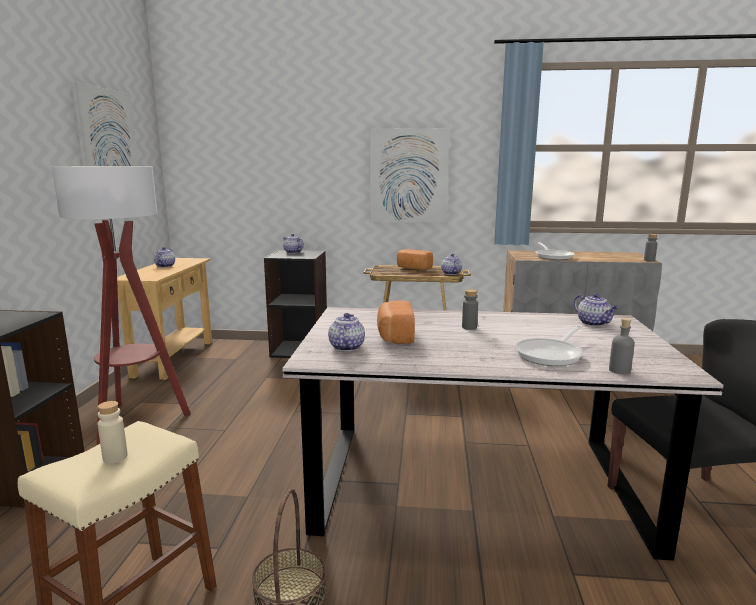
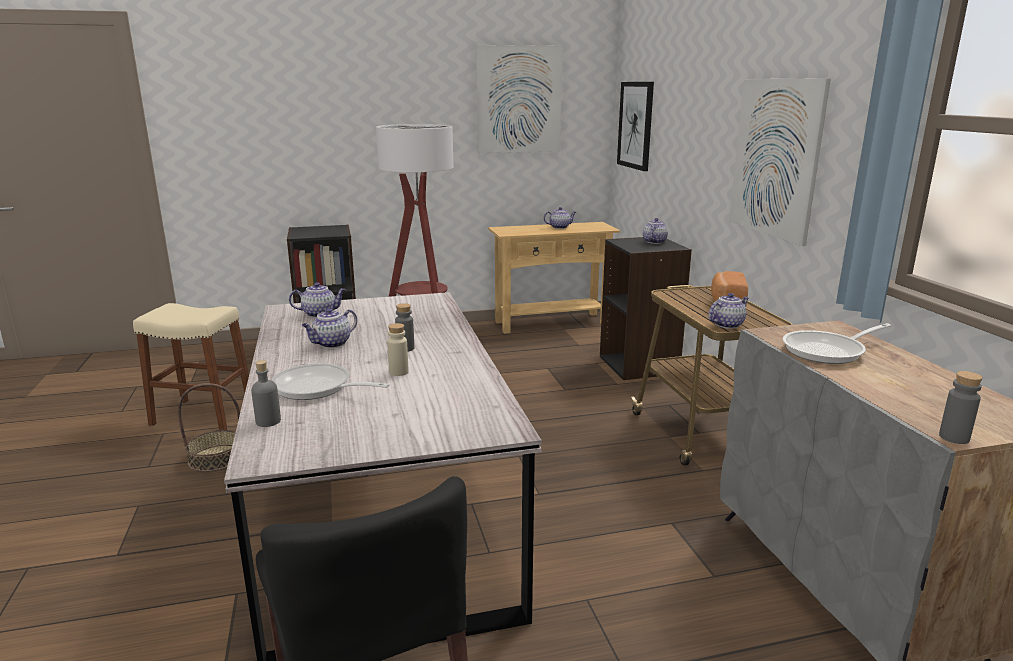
camera: 70 degrees right, 5 degrees up
beige bottle [97,401,128,464] -> beige bottle moved to [387,323,409,376]
bread [377,301,415,344] -> none
teapot [574,293,618,326] -> teapot moved to [302,308,357,348]
none -> picture [617,82,654,171]

